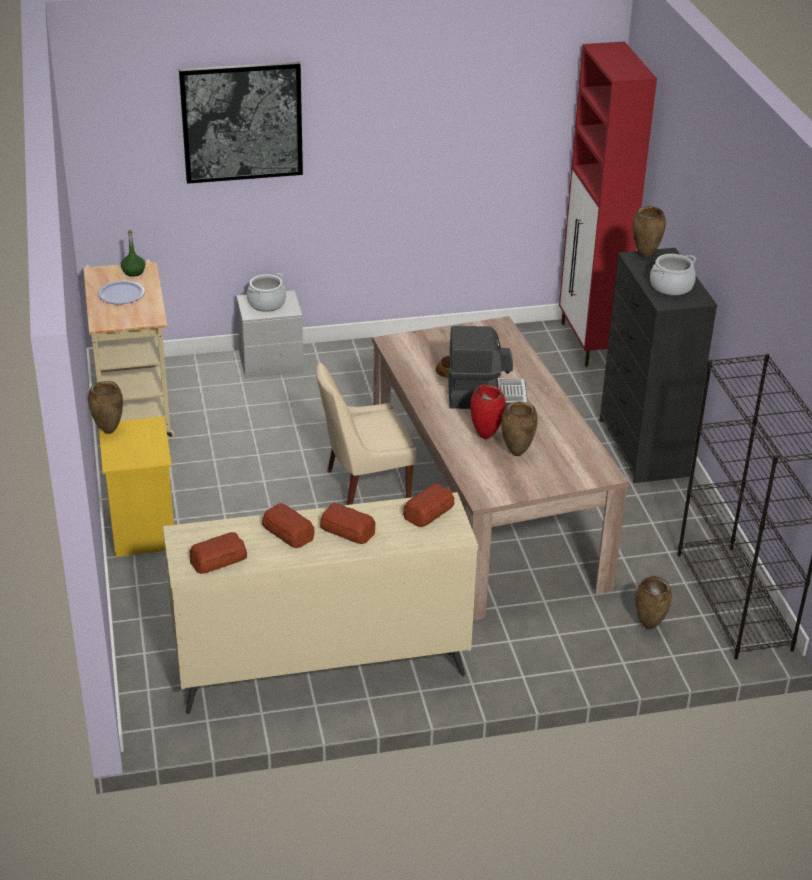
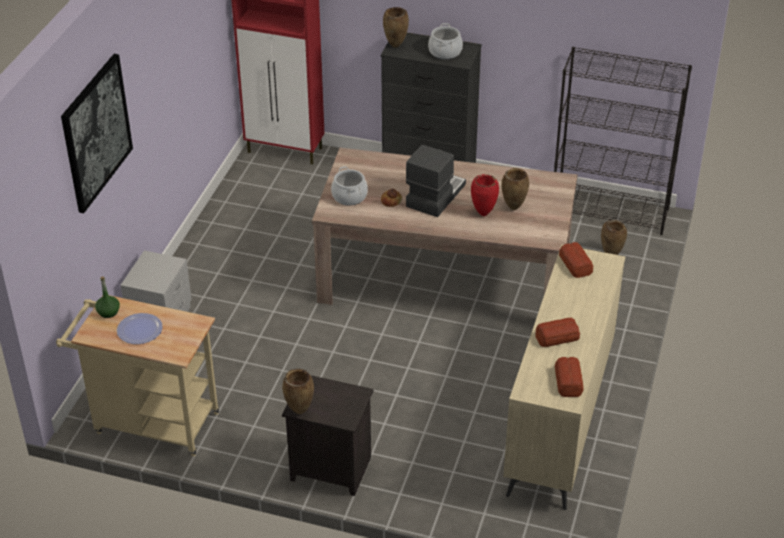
camera: 60 degrees left, 5 degrees up
yellow nightstand [99,416,174,557] -> black nightstand [282,375,374,496]
cooking pot [247,273,286,312] -> cooking pot moved to [331,166,368,205]
beige chair [316,362,416,505] -> none
bread [320,503,375,544] -> none

